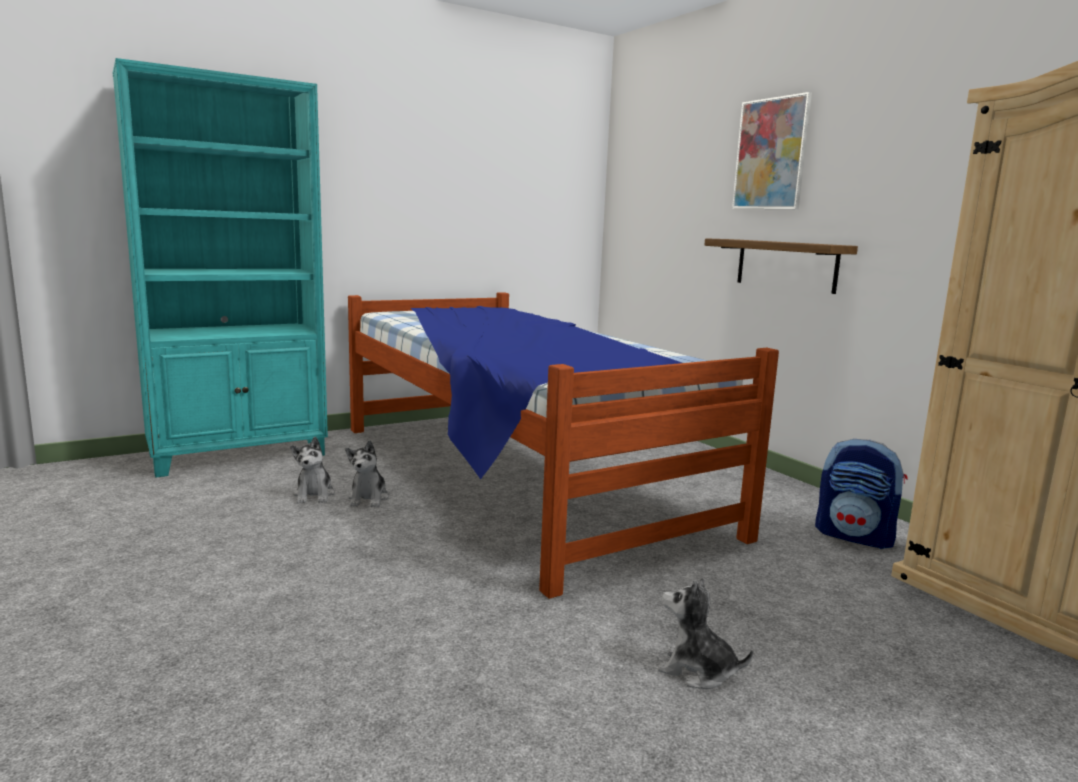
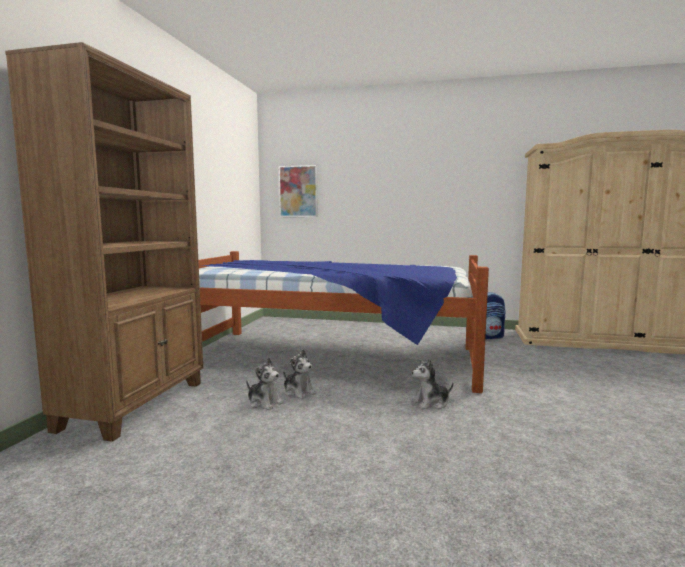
camera: 45 degrees left, 5 degrees down
turquoise bookcase [113,58,328,478] -> brown bookcase [5,42,203,442]
plush toy [658,578,753,689] -> plush toy moved to [412,359,453,410]
shelf [705,238,858,294] -> none
picture [732,92,812,209] -> picture moved to [279,165,318,217]

